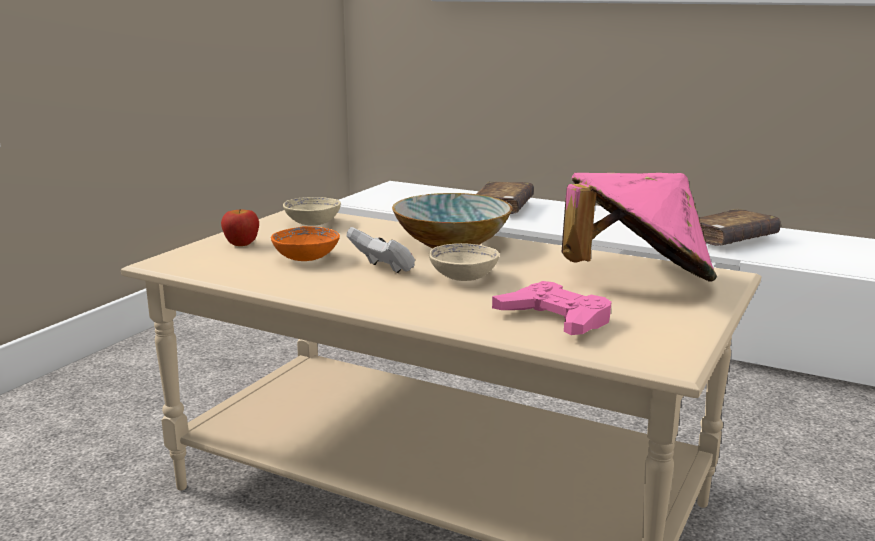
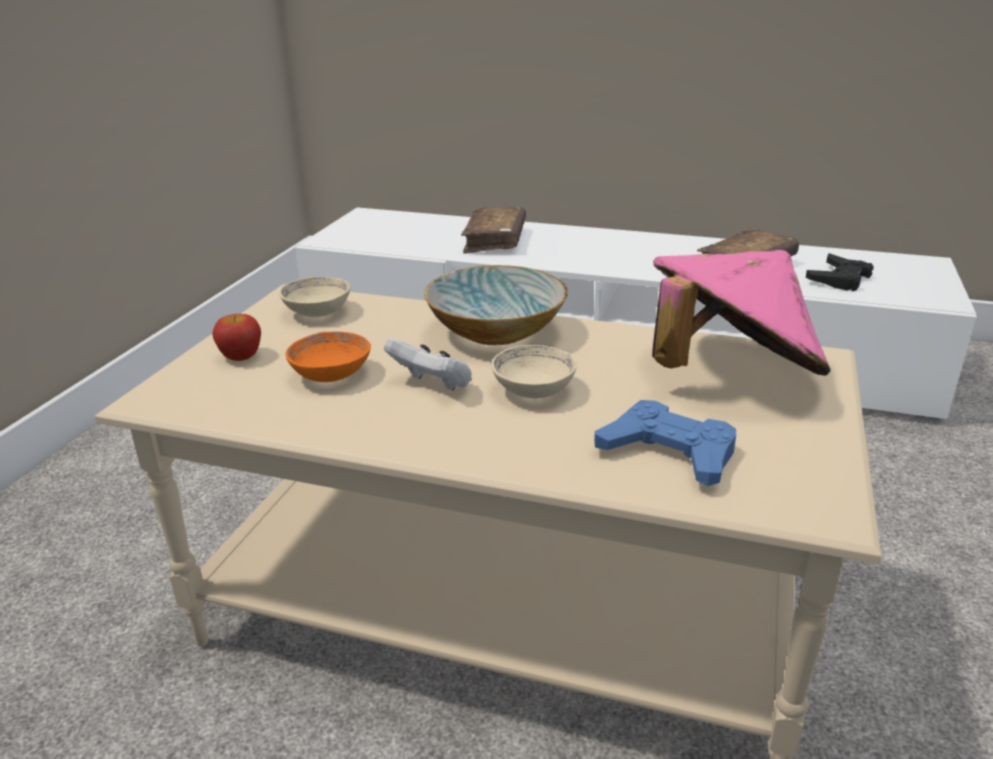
camera: 10 degrees left, 10 degrees up
pink game controller [492,281,611,335] -> blue game controller [594,400,736,486]
none -> black game controller [806,253,874,291]

